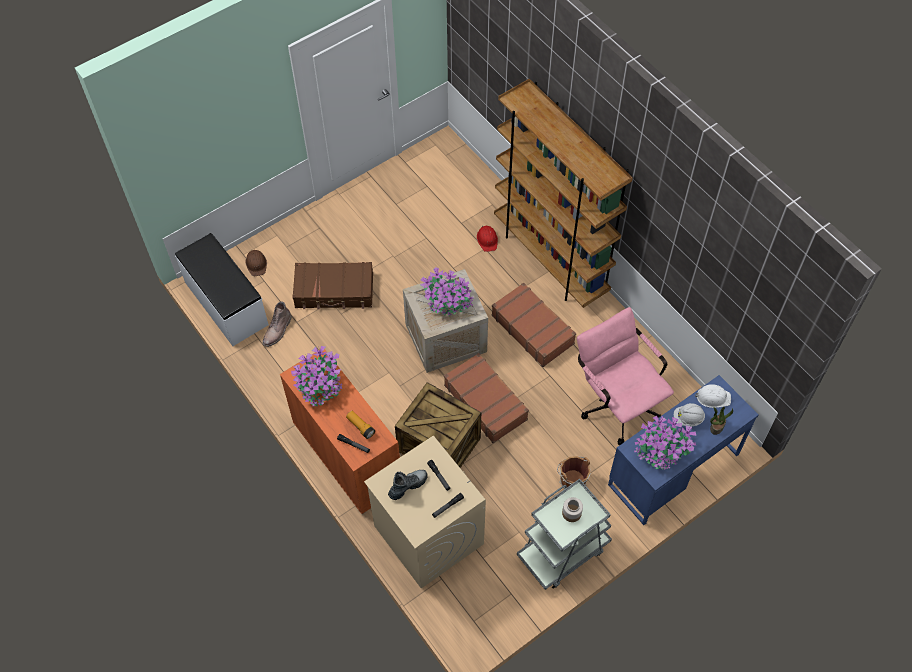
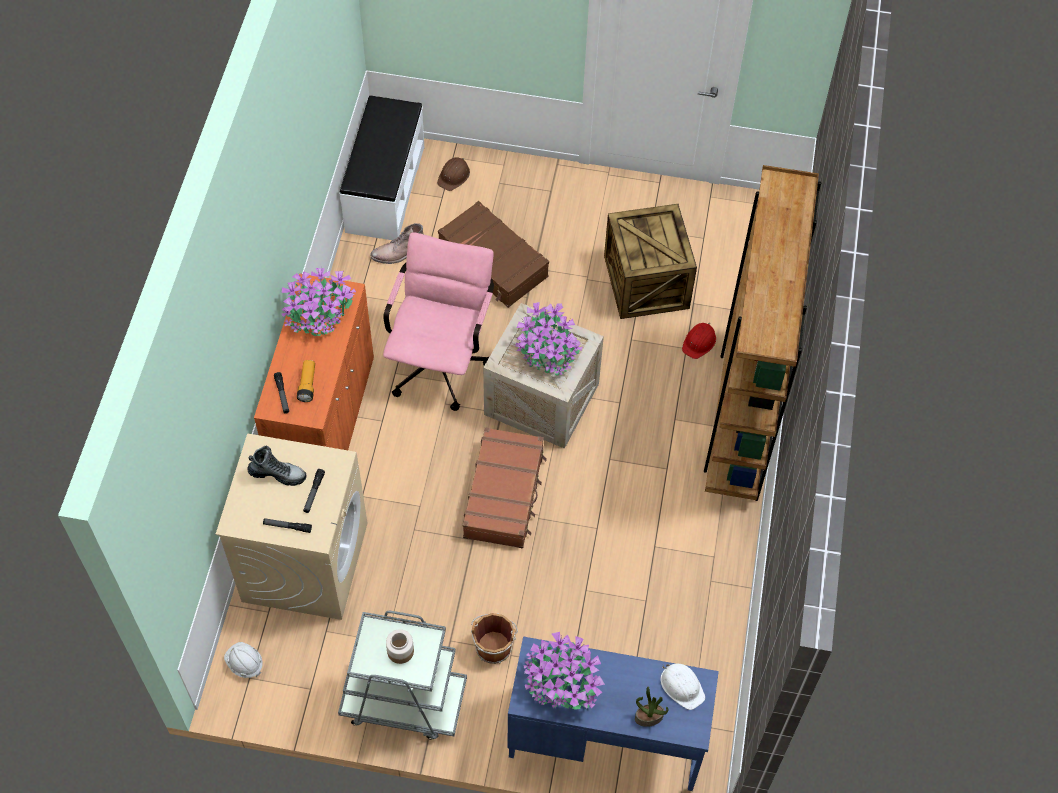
camera: 45 degrees right, 0 degrees up
crate [395,382,481,468] -> crate moved to [604,204,697,319]
brown suitcase [492,283,576,367] -> none
pink office chair [577,307,674,445] -> pink office chair moved to [383,232,494,411]
white hard hat [674,403,705,426] -> white hard hat moved to [224,642,263,678]

